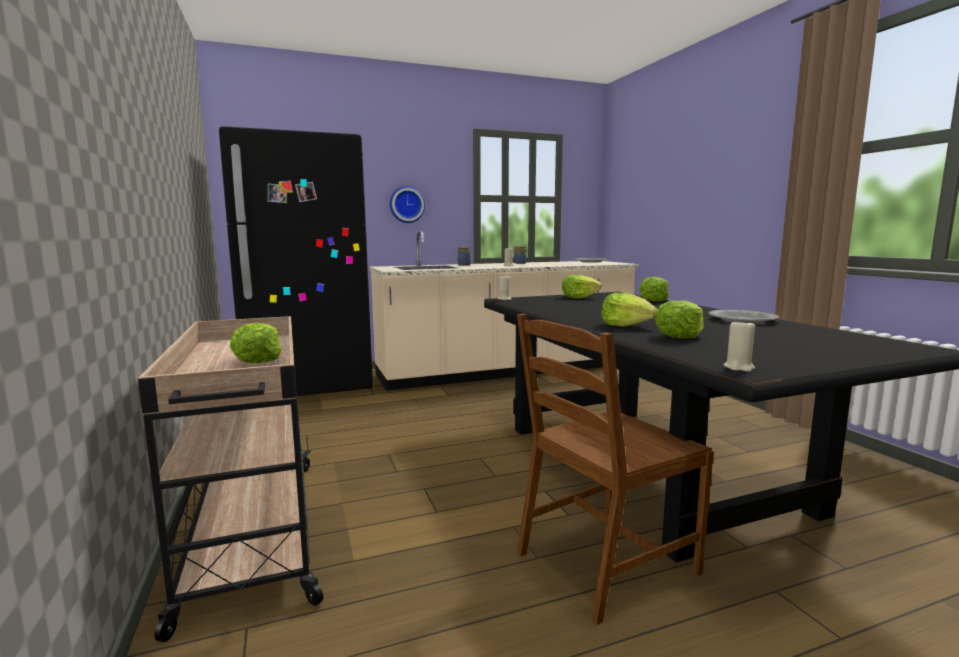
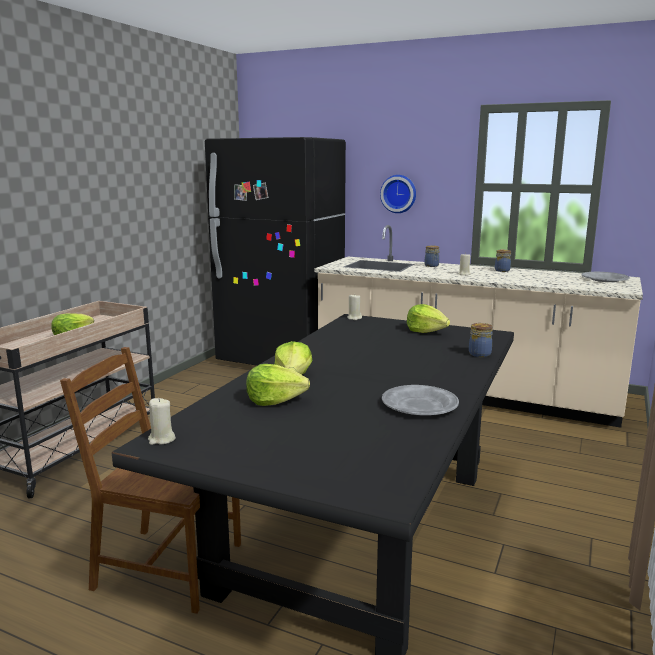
camera: 45 degrees right, 5 degrees up
lettuce [639,277,669,301] -> jar [469,323,493,357]

